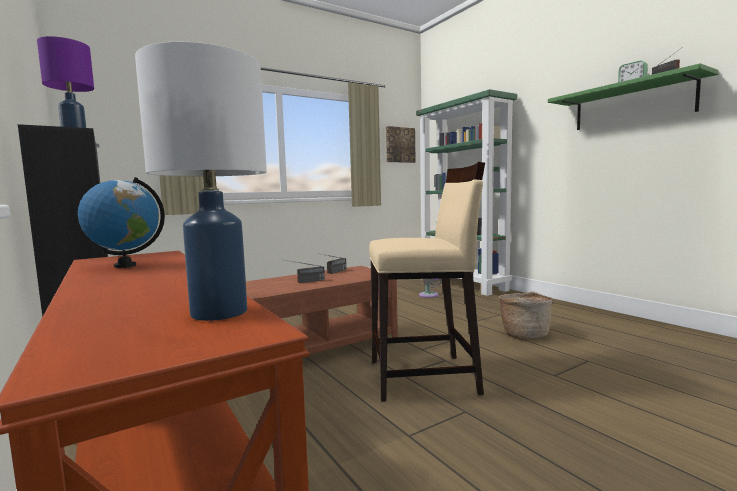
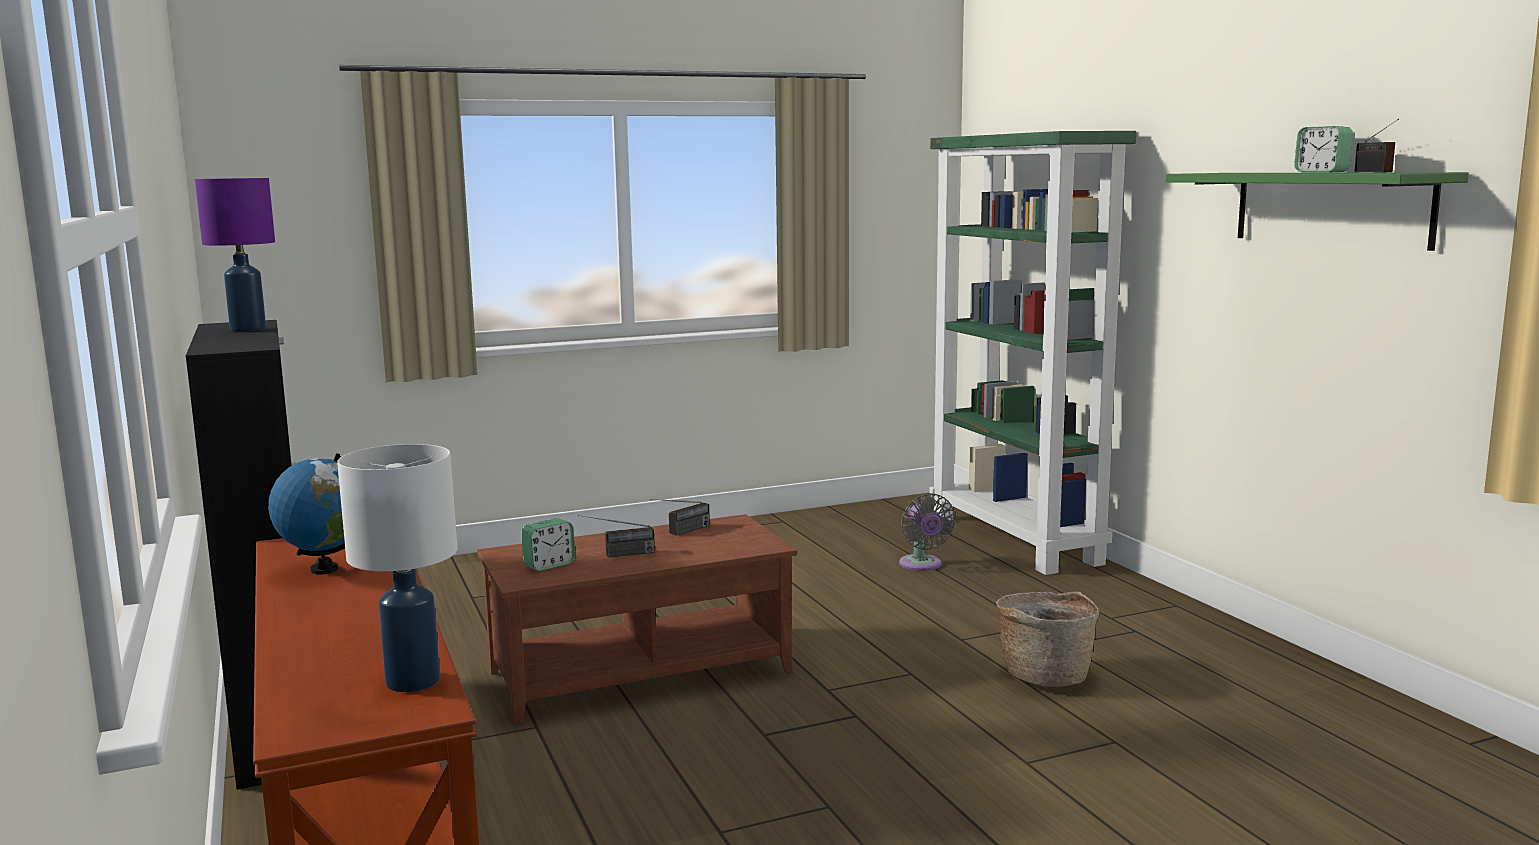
camera: 10 degrees right, 5 degrees up
beige stool [369,162,485,402] -> none
picture [386,126,416,163] -> none
none -> alarm clock [521,518,575,571]

